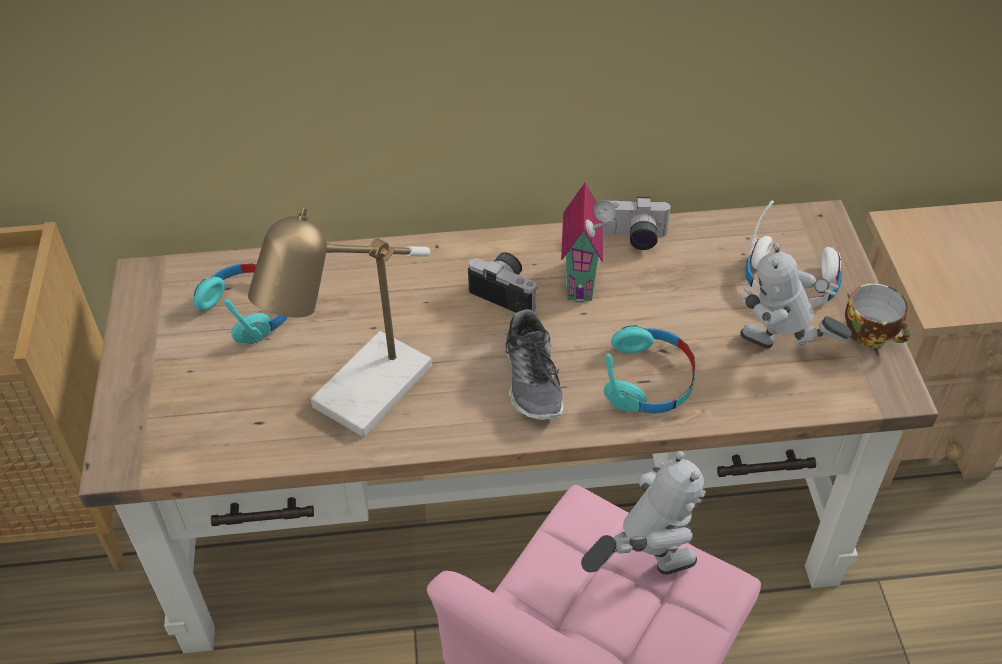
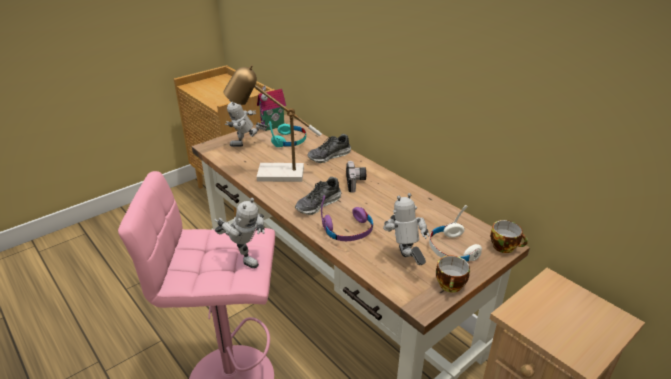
camera: 55 degrees right, 15 degrees down
toy house [561,182,616,303] -> toy house moved to [257,85,286,131]
camera [603,197,672,250] -> none
turquoise headphones [604,325,696,413] -> purple headphones [321,196,373,241]
none -> toy robot [225,100,268,147]
none -> shoe [307,134,351,163]
none -> cup [490,220,528,253]

